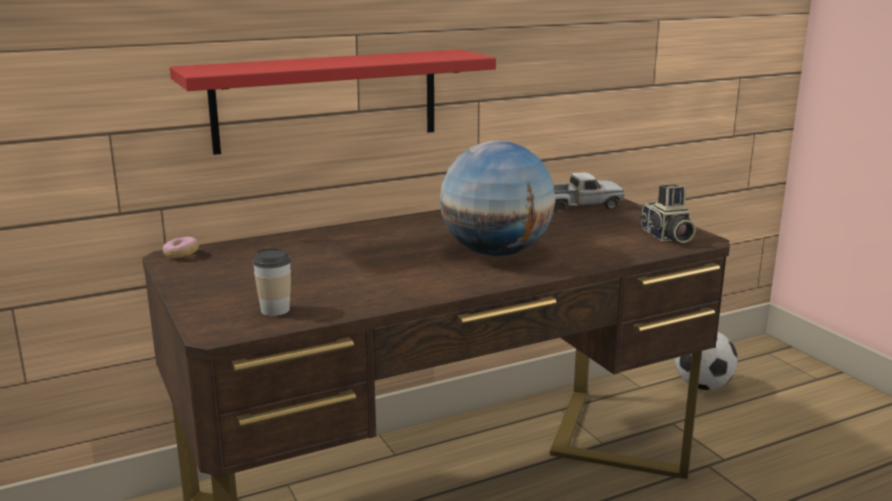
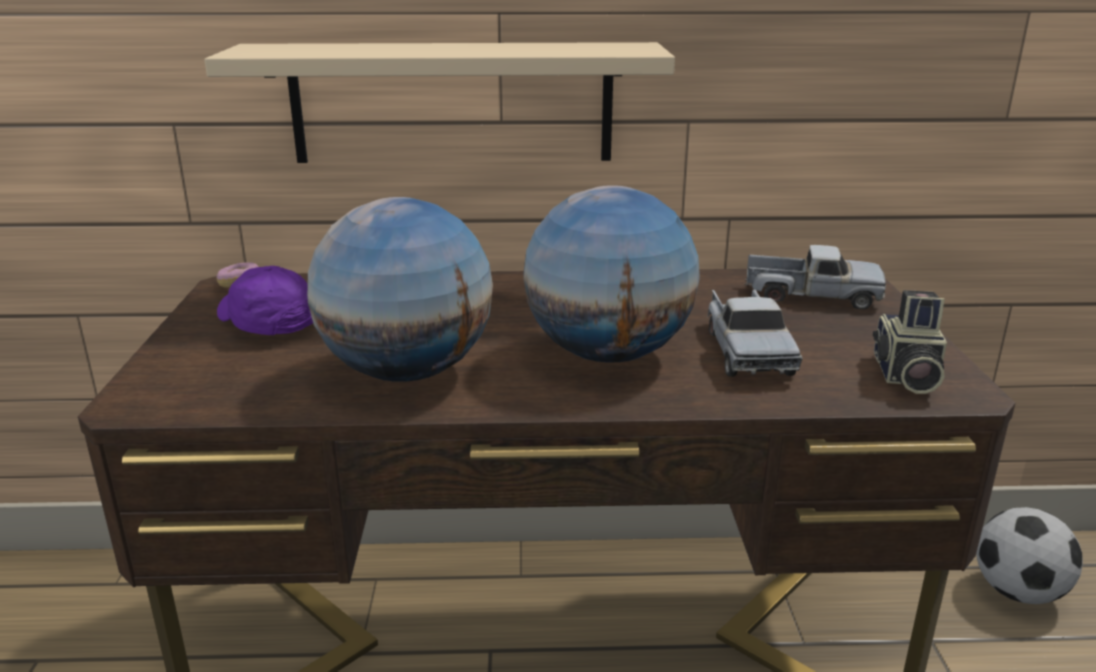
camera: 25 degrees right, 5 degrees up
red shelf [170,49,496,155] -> beige shelf [204,42,675,163]
cup [252,248,291,316] -> none
none -> purple cap [217,266,313,335]
none -> globe [307,197,493,382]
none -> toy truck [708,289,803,377]

